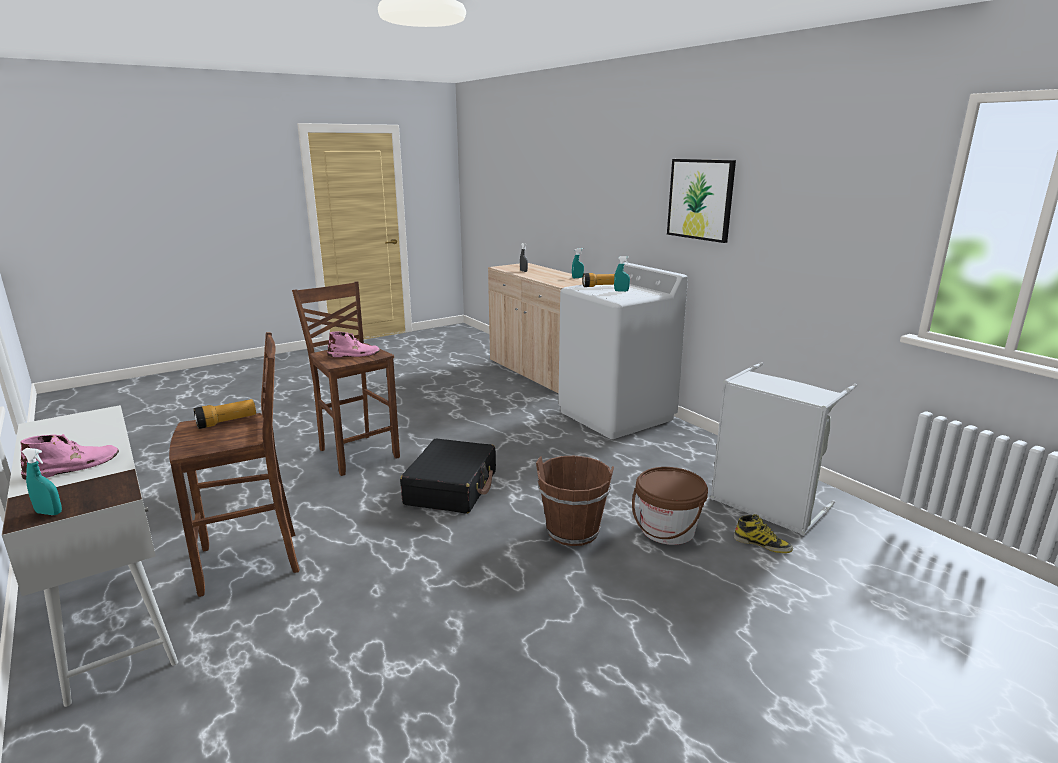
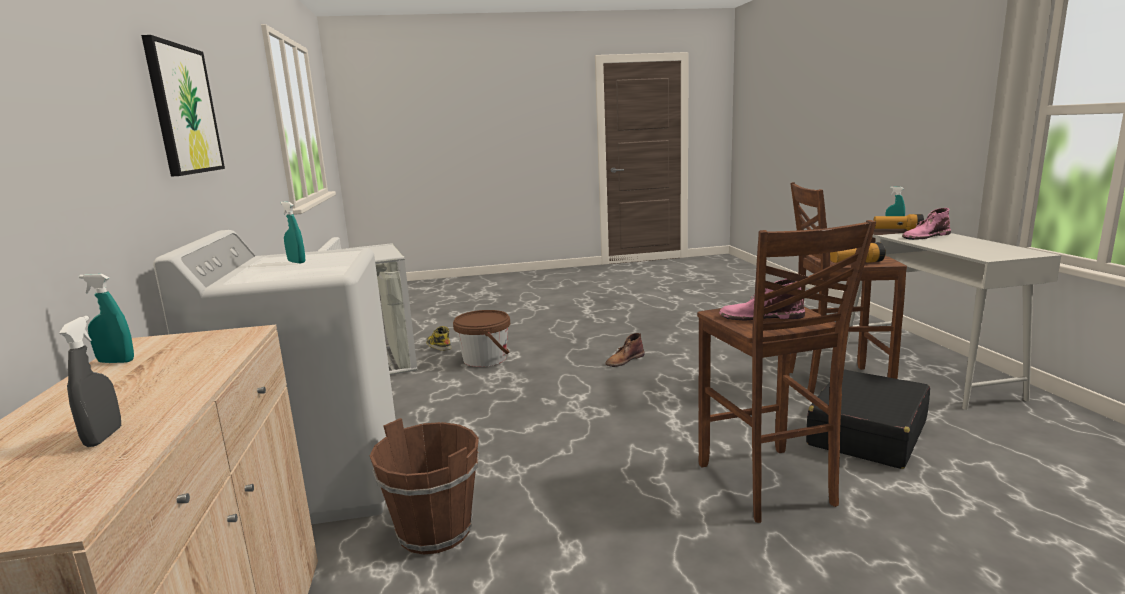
camera: 155 degrees left, 5 degrees down
black suitcase [400,439,496,514] -> black suitcase moved to [806,369,930,469]
brown bucket [536,456,614,546] -> brown bucket moved to [370,418,479,555]
flashlight [582,273,615,287] -> flashlight moved to [873,214,924,231]
none -> brown boot [605,333,645,367]

